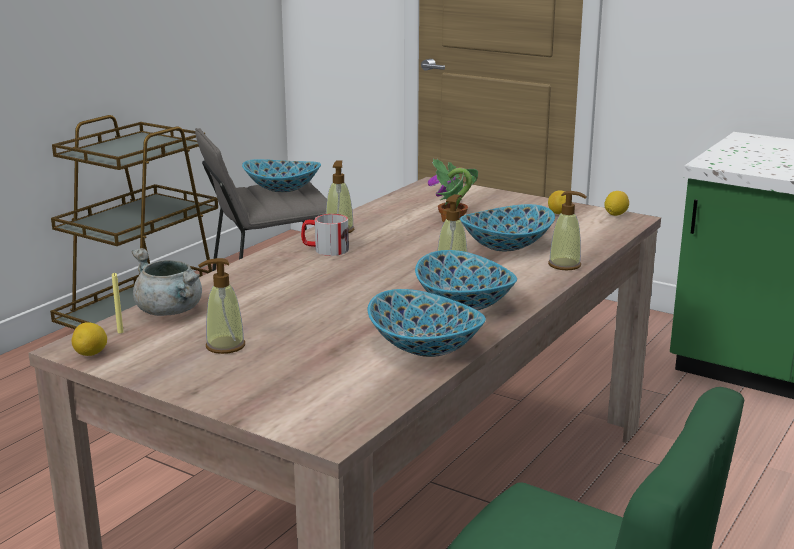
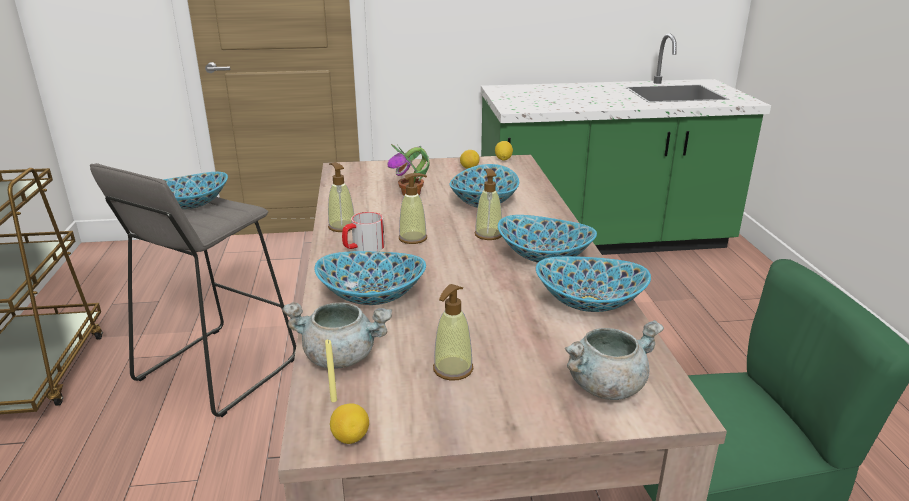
camera: 40 degrees left, 5 degrees up
soap dispenser [548,191,587,270] -> soap dispenser moved to [399,173,427,244]
none -> bowl [314,251,426,305]
none -> grey cooking pot [565,320,664,400]

